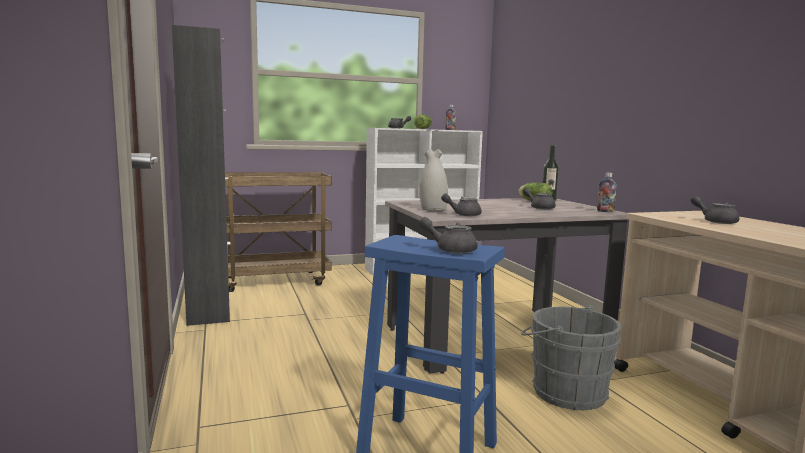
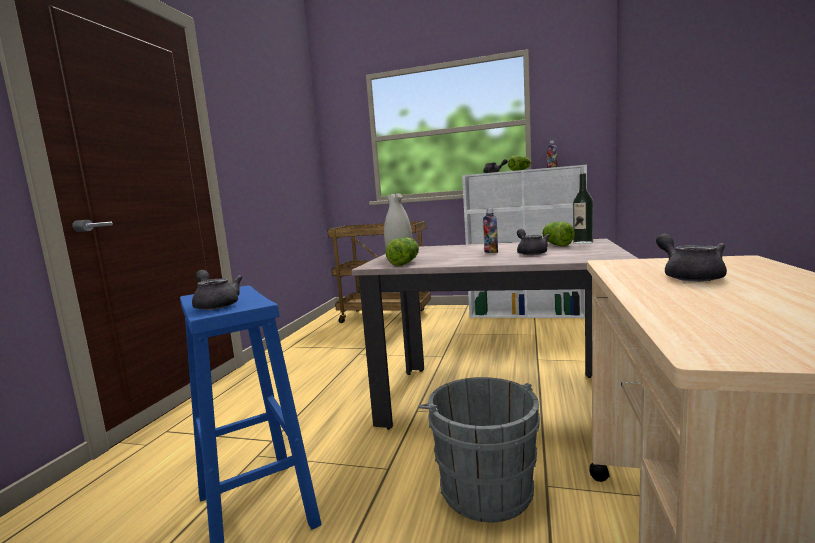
camera: 35 degrees right, 0 degrees up
black cabinet [172,25,231,326] -> none
grey teapot [441,193,481,216] -> lettuce [385,237,419,266]
bottle [597,172,617,212] -> bottle moved to [483,208,498,253]

